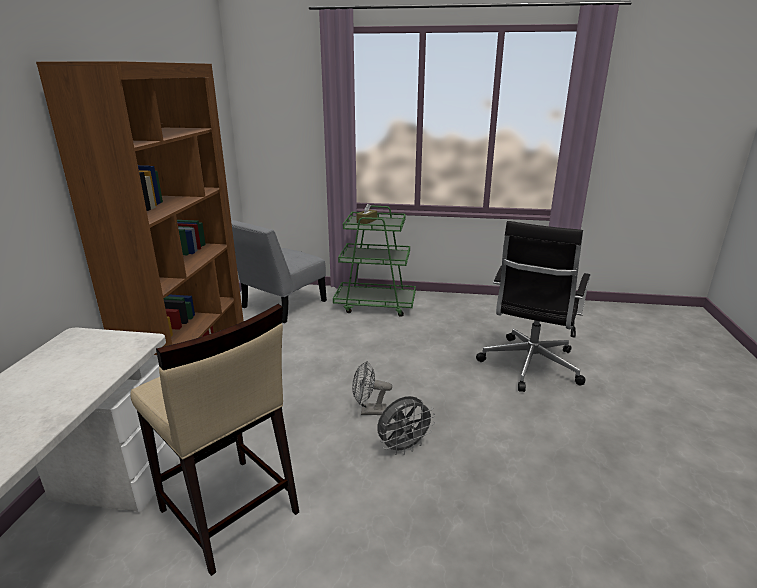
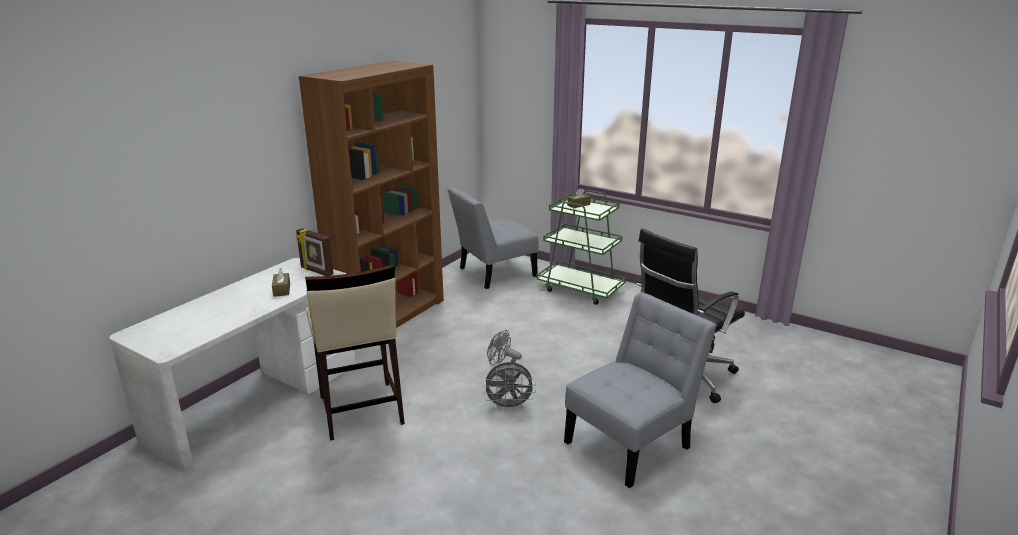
camera: 25 degrees right, 0 degrees up
none -> brown tissue box [272,268,290,297]
none -> picture frame [296,228,334,276]
none -> grey chair [564,292,717,488]

